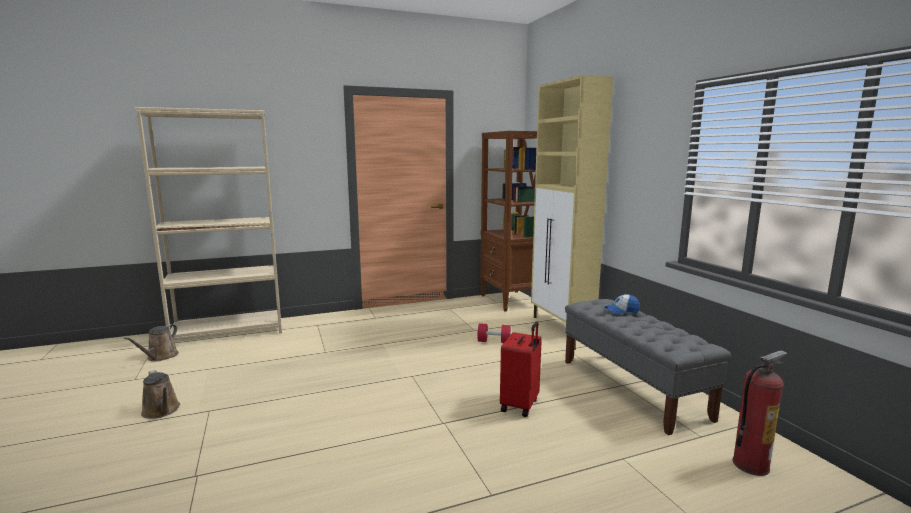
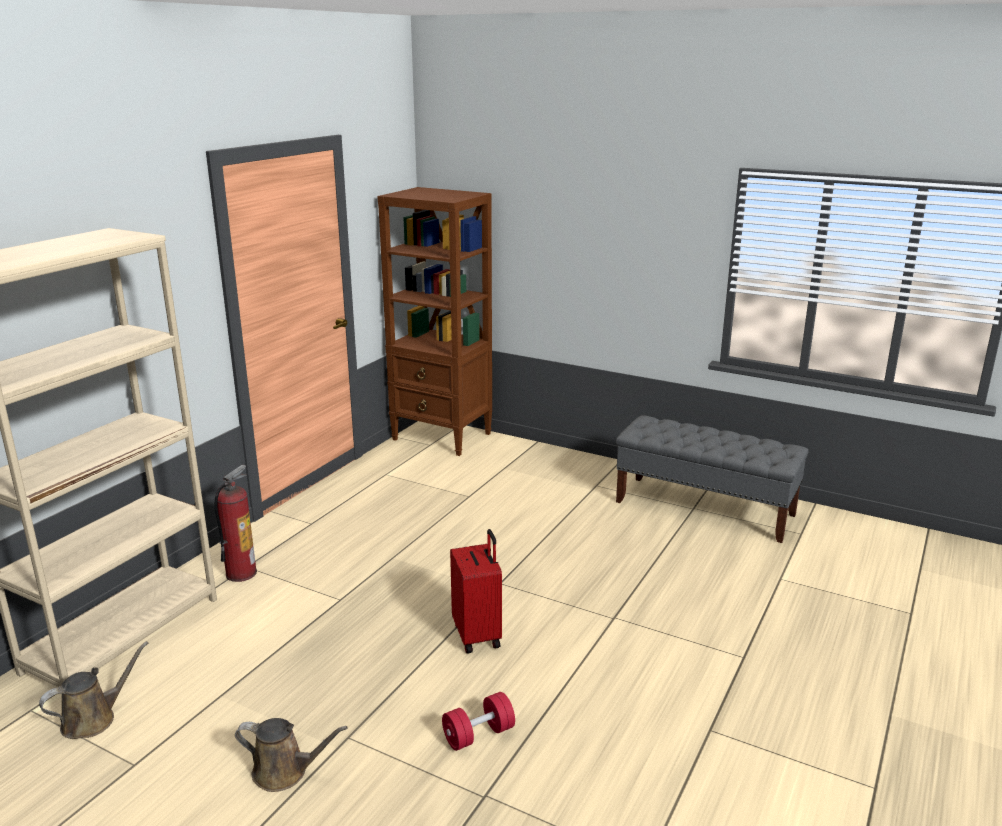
camera: 40 degrees left, 10 degrees up
brown watering can [124,324,179,361] -> brown watering can turned 105 degrees counterclockwise [39,641,148,739]
red dumbbell [477,323,512,343] -> red dumbbell moved to [442,692,515,751]
red suitcase [500,322,542,417] -> red suitcase moved to [450,529,502,653]
beige cabinet [531,75,614,323] -> none
cap [605,294,640,315] -> none
fire extinguisher [732,350,788,476] -> fire extinguisher moved to [215,465,257,582]

